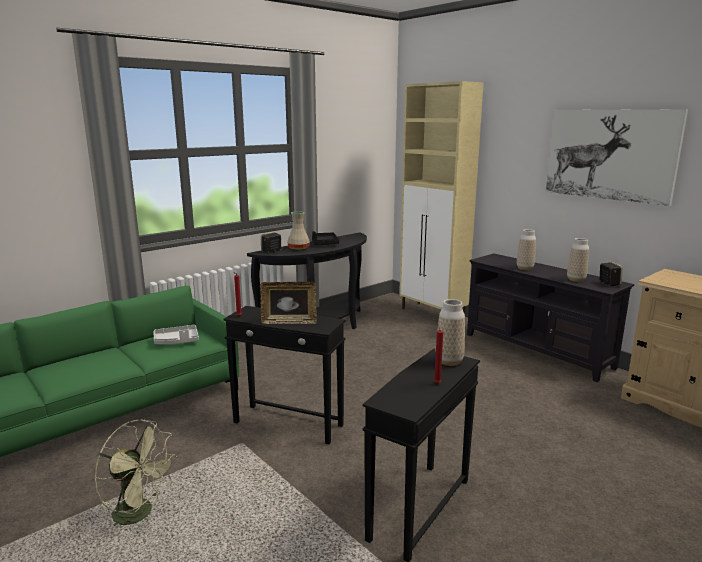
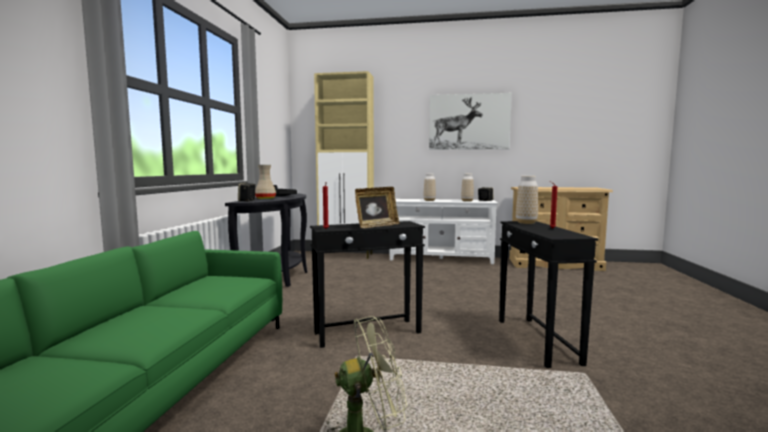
camera: 40 degrees left, 10 degrees down
grey tray [153,325,199,345] -> none
black tv stand [467,253,634,382] -> white tv stand [390,199,498,264]

